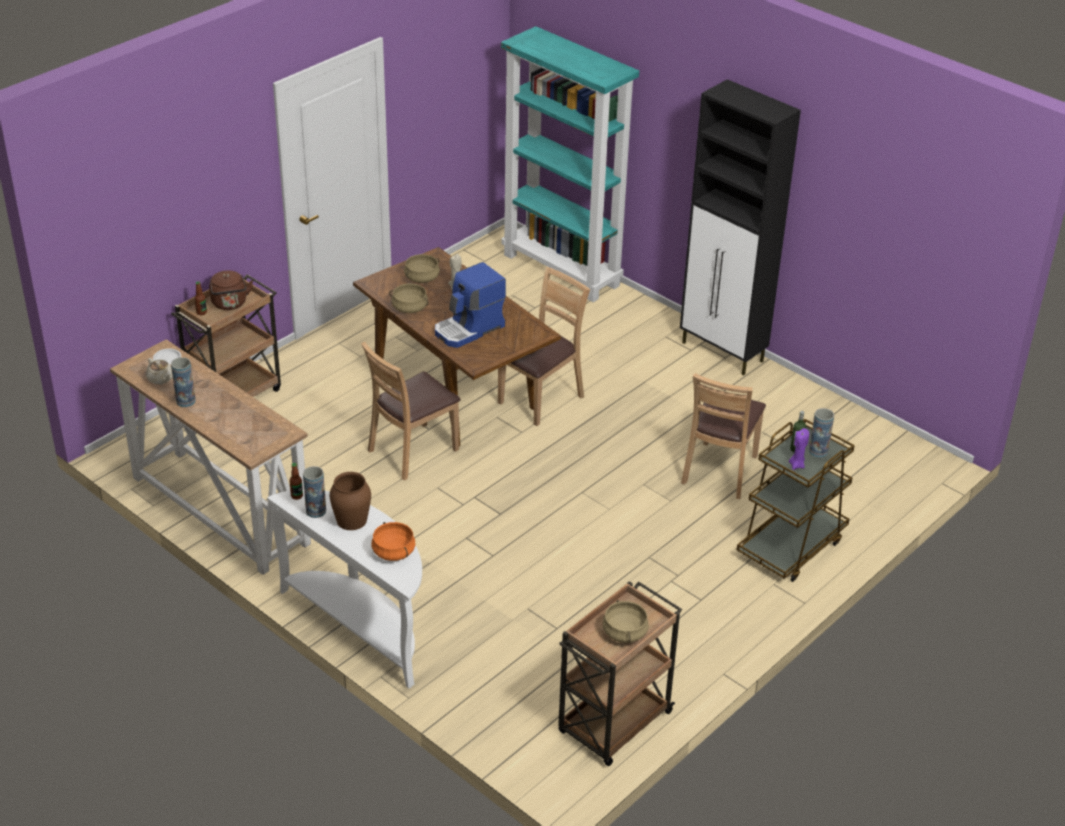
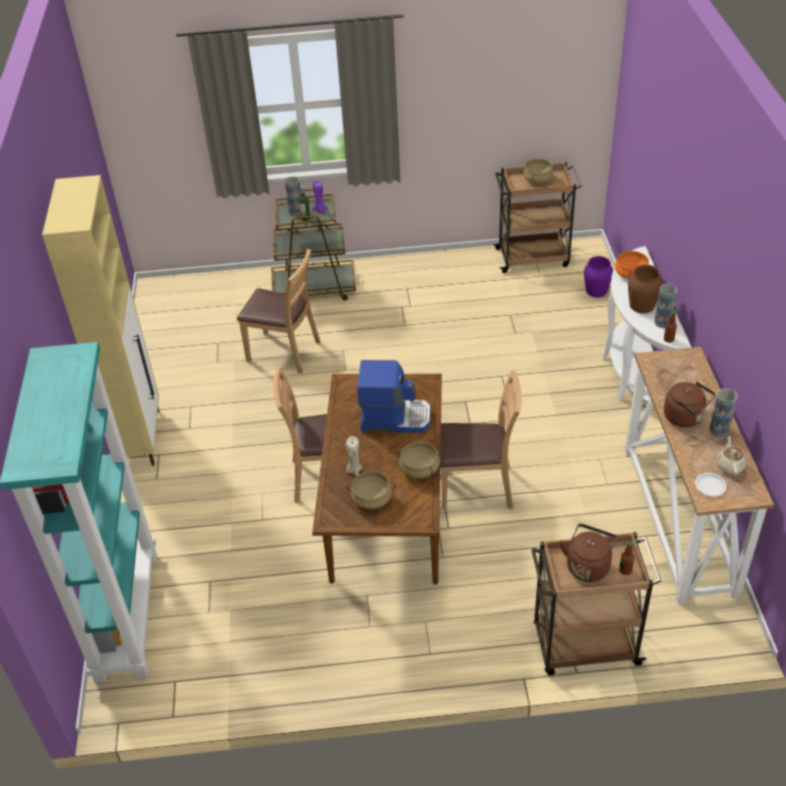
camera: 135 degrees left, 5 degrees up
black cabinet [680,79,801,375] -> beige cabinet [42,175,159,466]
brown chair [681,373,766,499] -> brown chair turned 45 degrees clockwise [237,249,320,374]
none -> purple vase [584,256,613,297]
none -> brown kettle [664,382,715,427]

